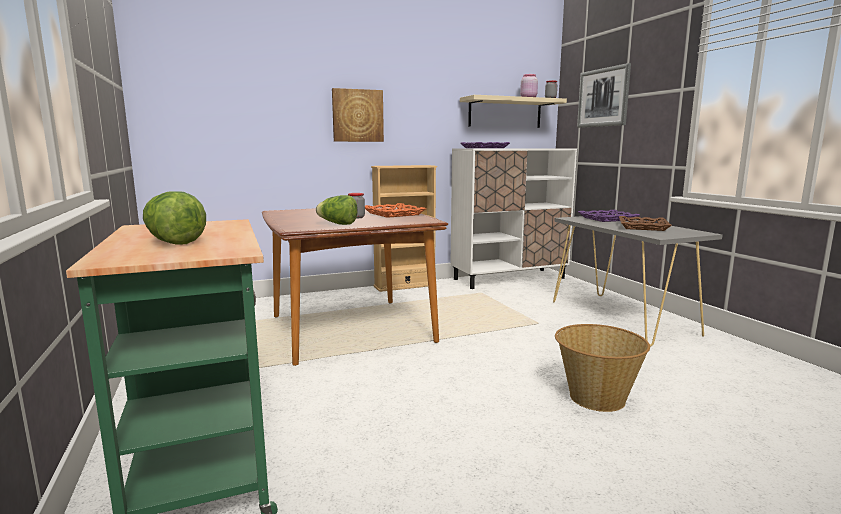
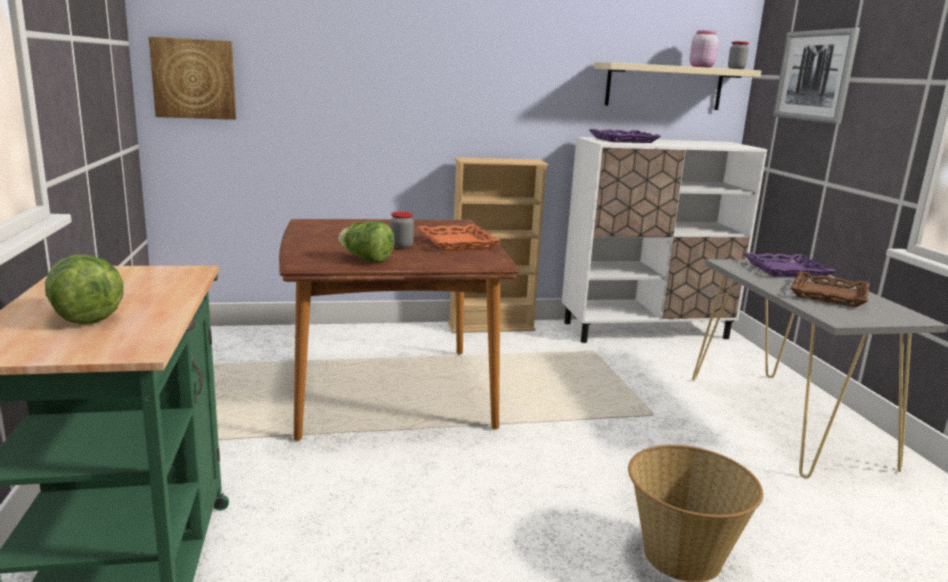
camera: 10 degrees right, 5 degrees up
picture [332,88,384,142] -> picture moved to [149,37,236,120]

